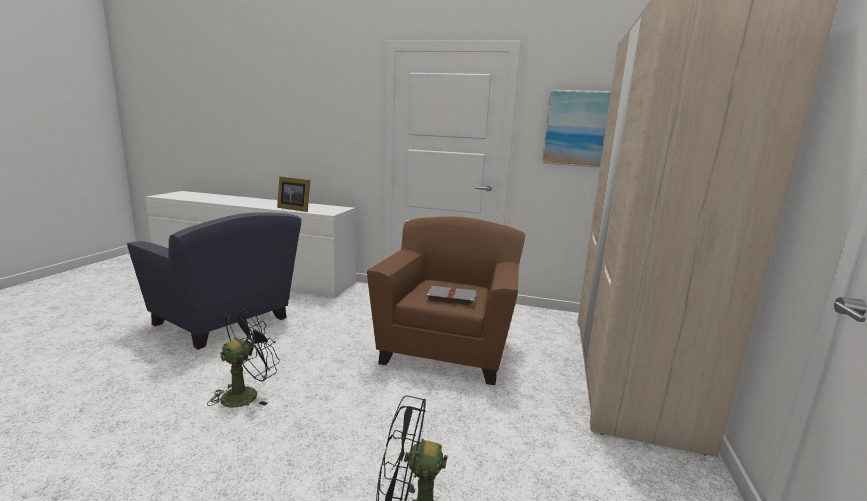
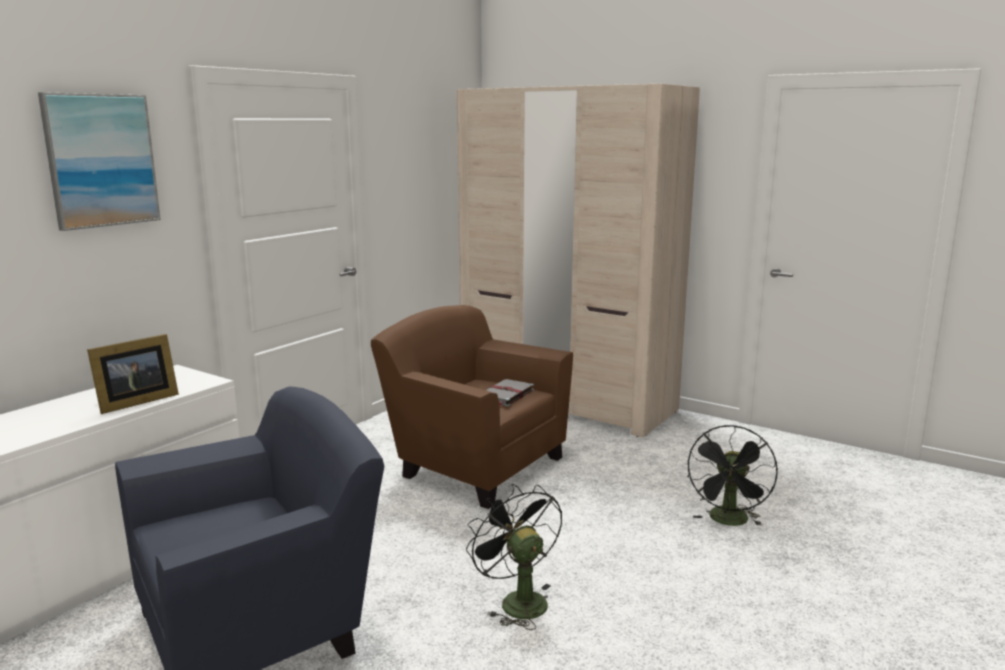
camera: 70 degrees left, 0 degrees up
picture [542,90,611,167] -> picture moved to [38,92,161,231]

